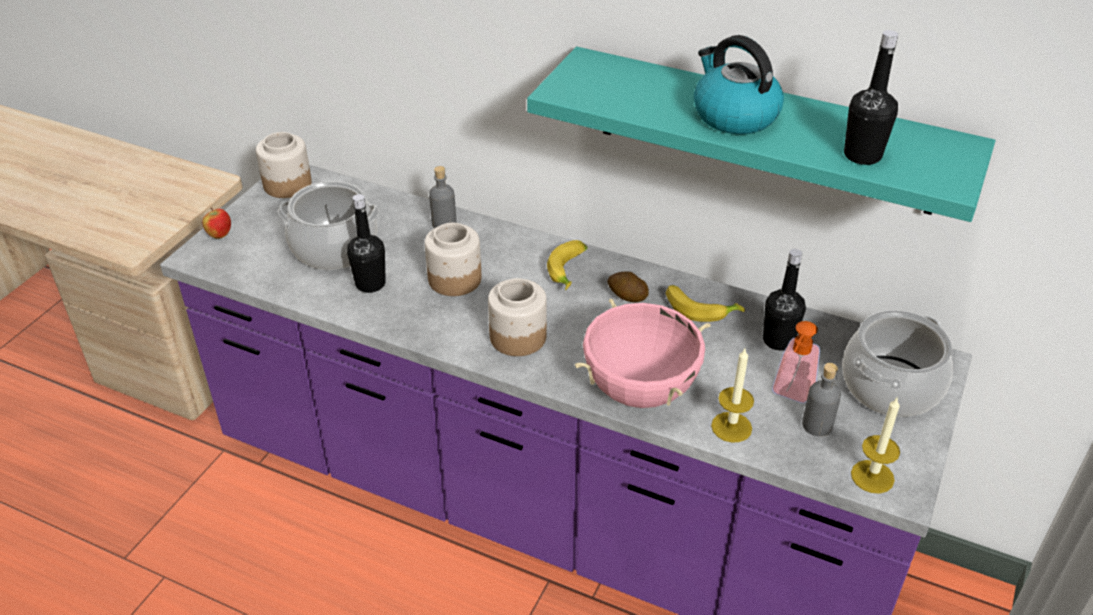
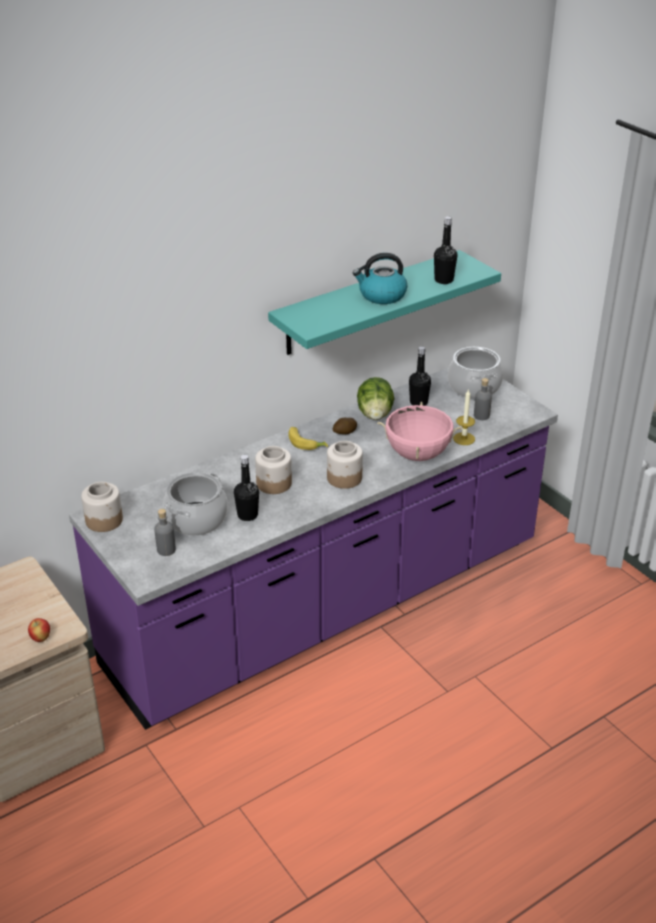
camera: 60 degrees left, 5 degrees down
apple [202,207,231,239] -> apple moved to [28,618,50,642]
grey bottle [429,166,457,228] -> grey bottle moved to [154,509,176,556]
banana [666,285,745,322] -> lettuce [357,377,394,420]
soap dispenser [772,321,820,403] -> none
candle [851,398,900,494] -> none

